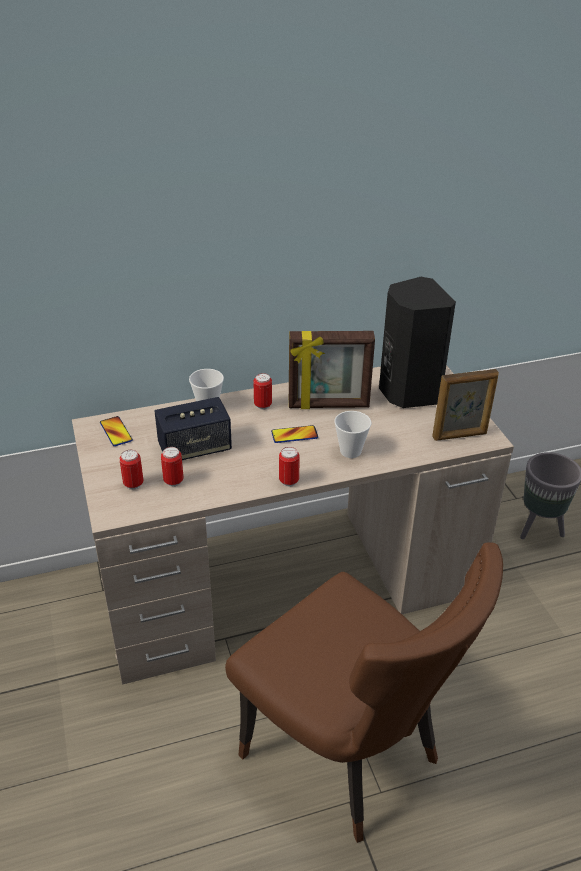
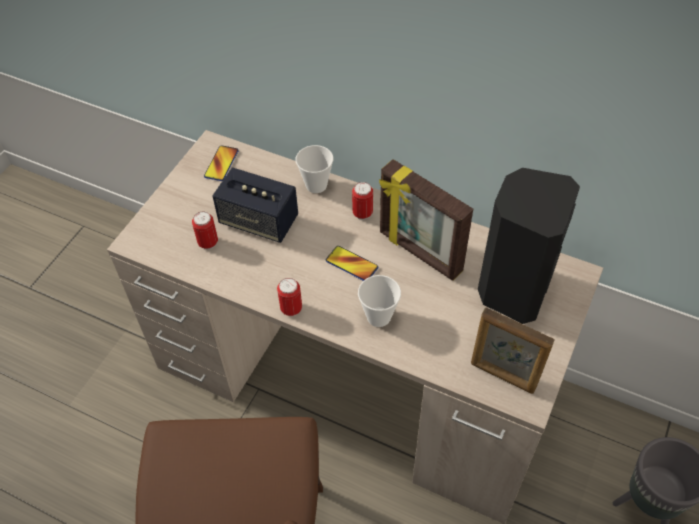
camera: 45 degrees right, 15 degrees up
can [119,450,144,490] -> none

